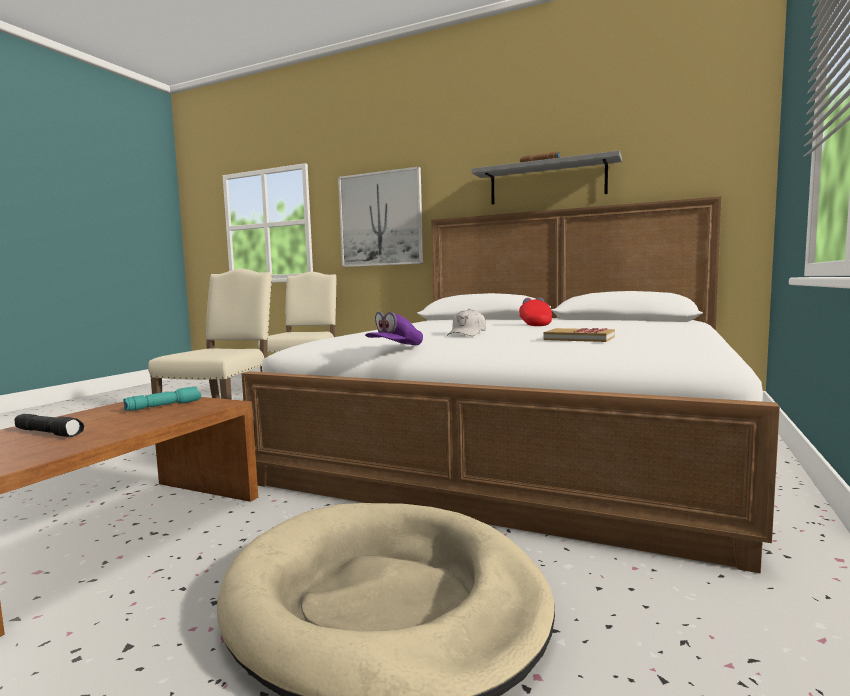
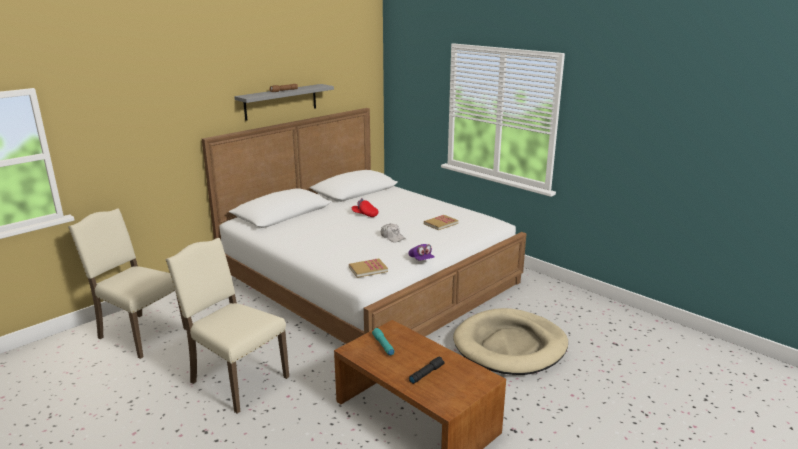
camera: 70 degrees left, 15 degrees up
picture [338,167,423,267] -> none
none -> book [349,258,388,278]

